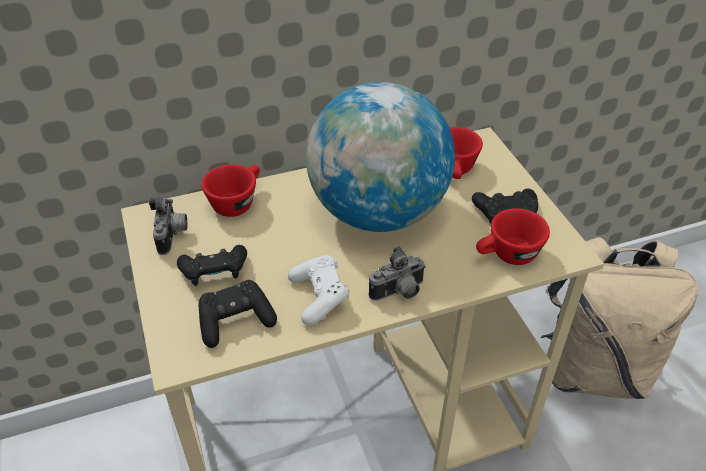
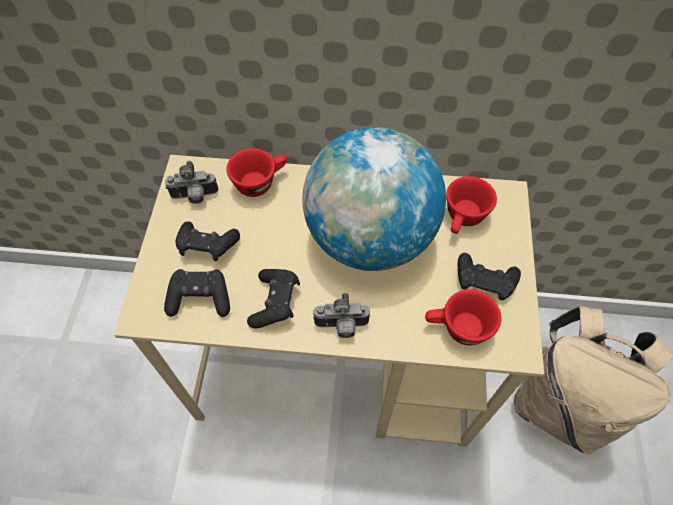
camera: 25 degrees right, 15 degrees up
camera [149,197,188,255] -> camera turned 60 degrees clockwise [165,161,218,204]
white game controller [288,255,349,325] -> black game controller [247,269,300,329]

